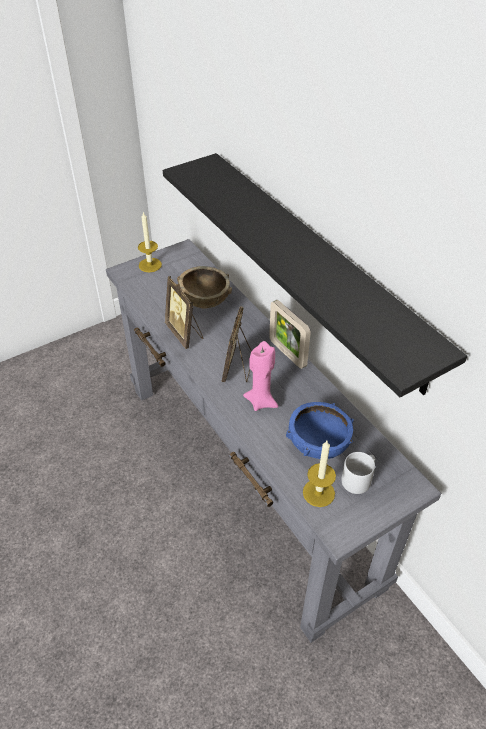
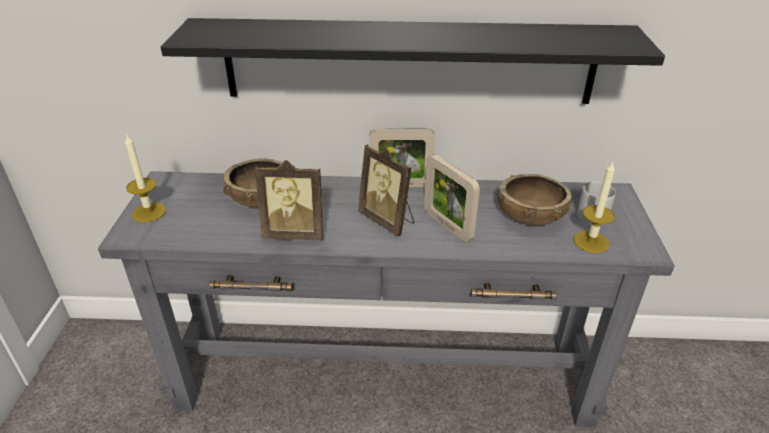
camera: 55 degrees left, 10 degrees down
pink candle [243,341,279,411] -> picture frame [424,154,480,242]
blue bowl [286,402,354,459] -> brown bowl [498,174,572,225]

